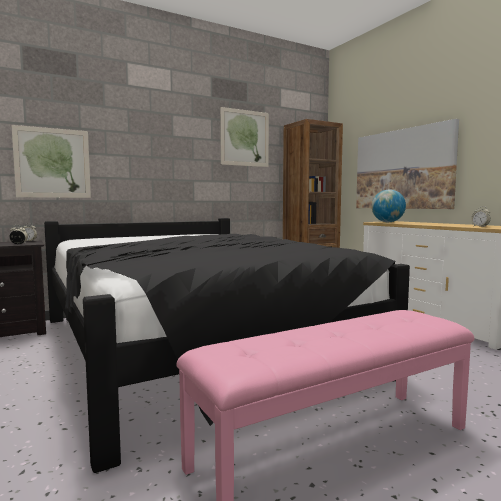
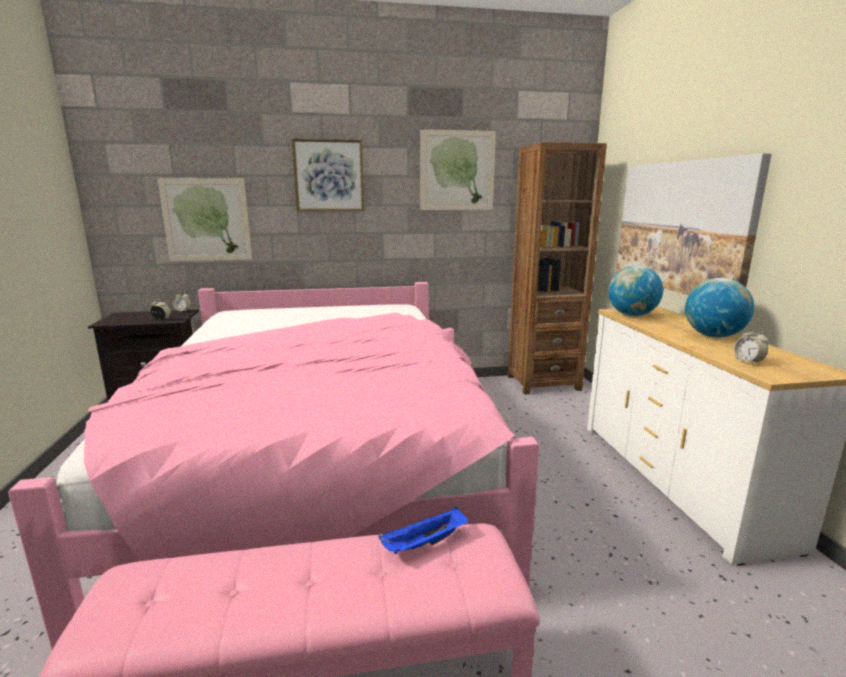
camera: 20 degrees right, 10 degrees up
black bed [44,218,410,473] -> pink bed [8,282,540,650]
none -> picture [292,139,364,211]
none -> blue tray [379,507,468,554]
none -> globe [685,278,754,338]

